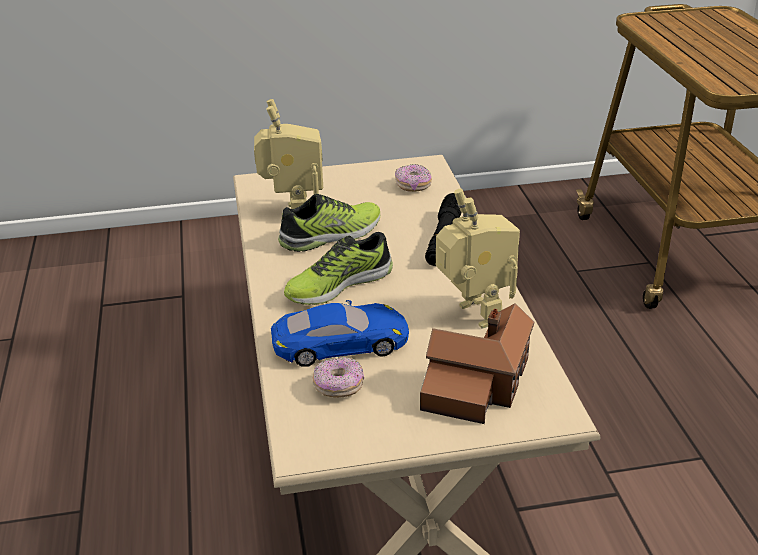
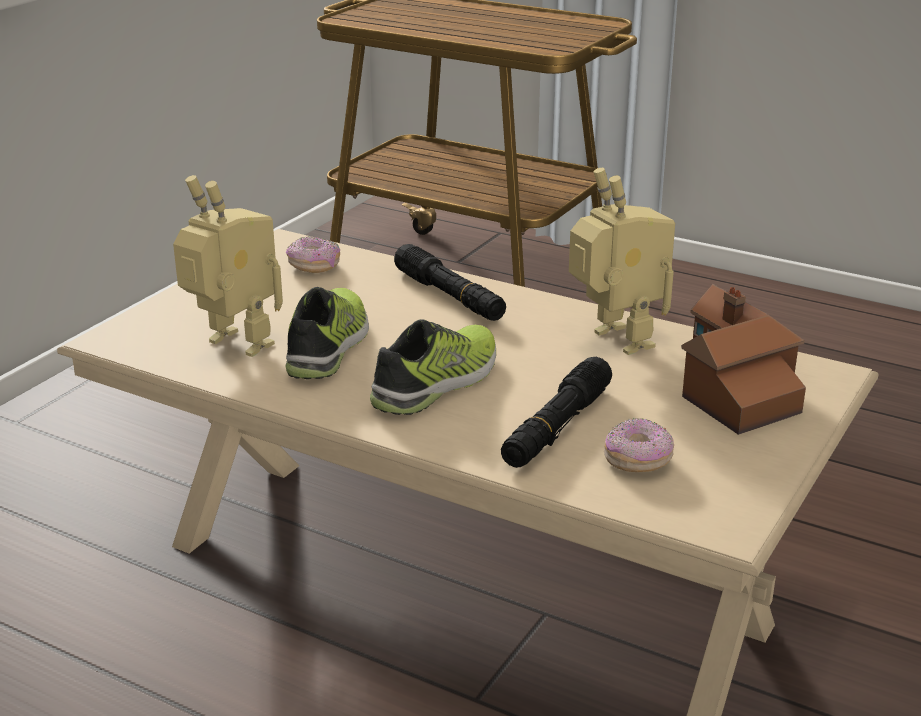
camera: 50 degrees left, 5 degrees down
blue toy car [271,300,409,367] -> black flashlight [501,357,612,468]
shoe [284,232,393,305] -> shoe turned 150 degrees counterclockwise [370,319,496,415]
toy robot [436,189,520,329] -> toy robot turned 45 degrees clockwise [569,168,675,355]

